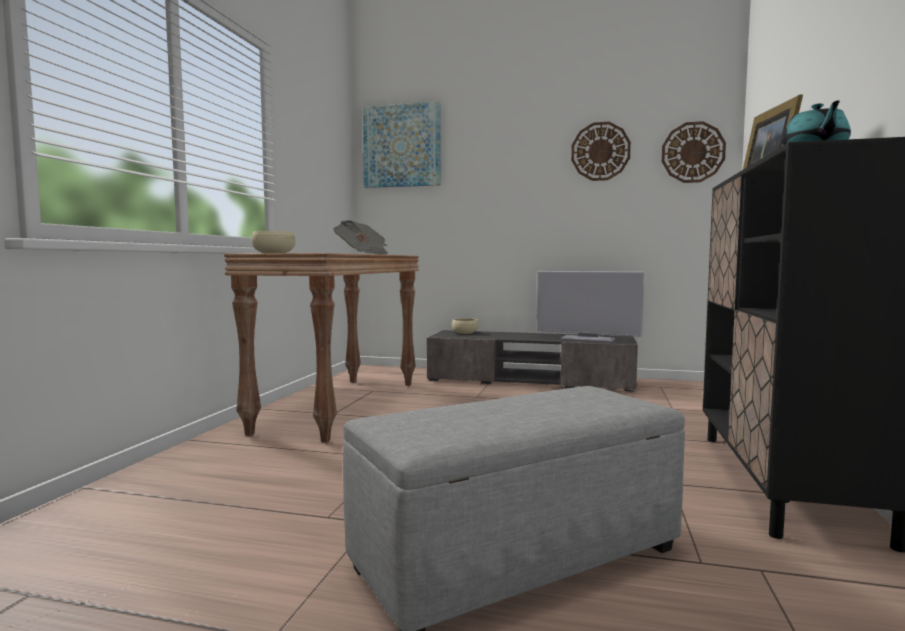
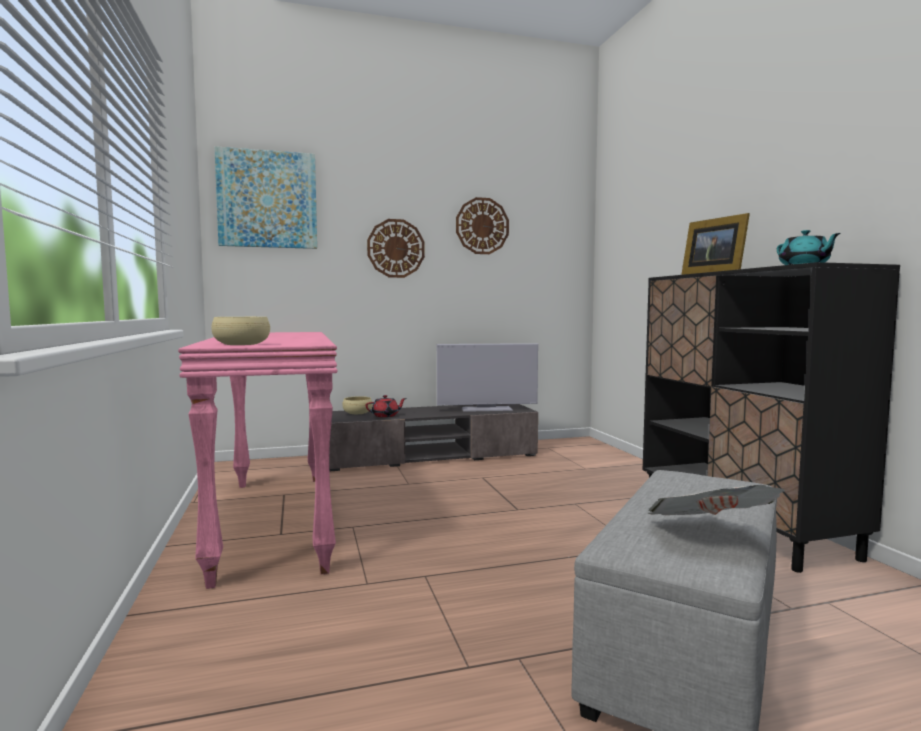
camera: 30 degrees left, 0 degrees up
brown console table [224,253,419,442] -> pink console table [178,332,337,589]
newspaper [333,220,388,255] -> newspaper moved to [647,485,785,515]
wall clock [662,121,726,183] -> wall clock moved to [367,219,425,278]
none -> red teapot [366,395,407,417]

